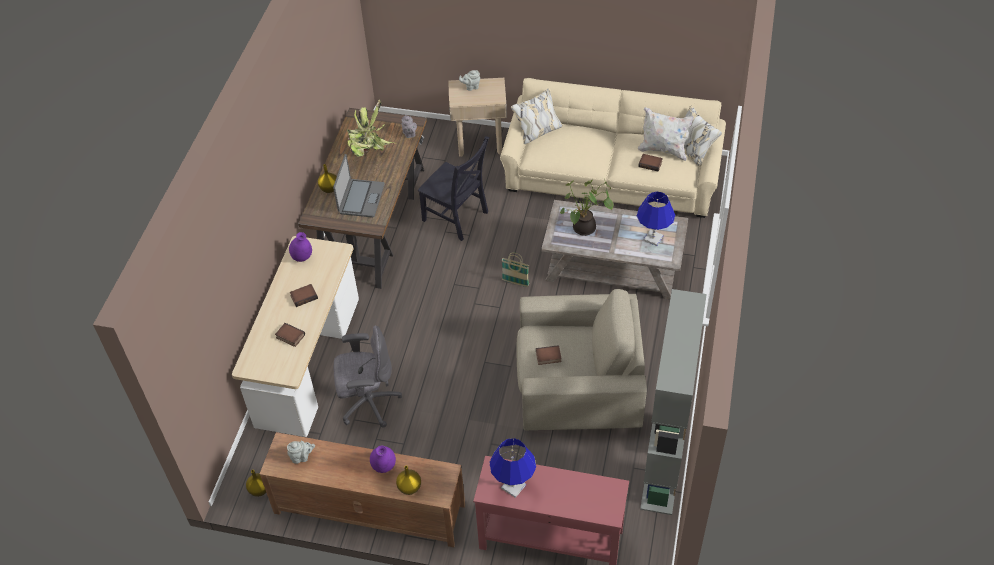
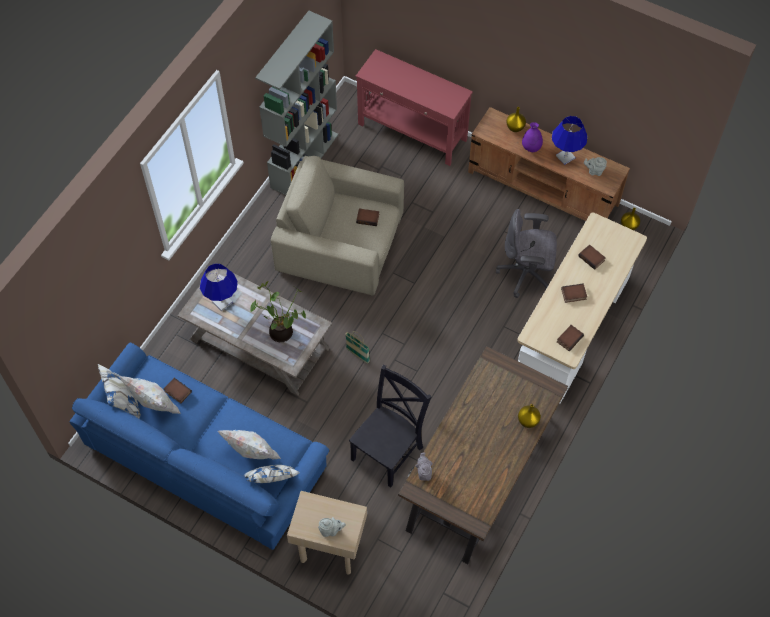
camera: 165 degrees left, 10 degrees up
purple vase [289,232,312,262] -> book [557,325,584,351]
laptop [333,154,385,218] -> none
potted plant [347,99,396,156] -> none
black chair [418,136,489,241] -> black chair turned 75 degrees clockwise [349,365,432,488]
blue table lamp [489,438,536,498] -> blue table lamp moved to [552,116,587,165]
beige sofa [500,78,726,218] -> blue sofa [70,343,329,550]
none -> white pillow [218,430,281,460]

